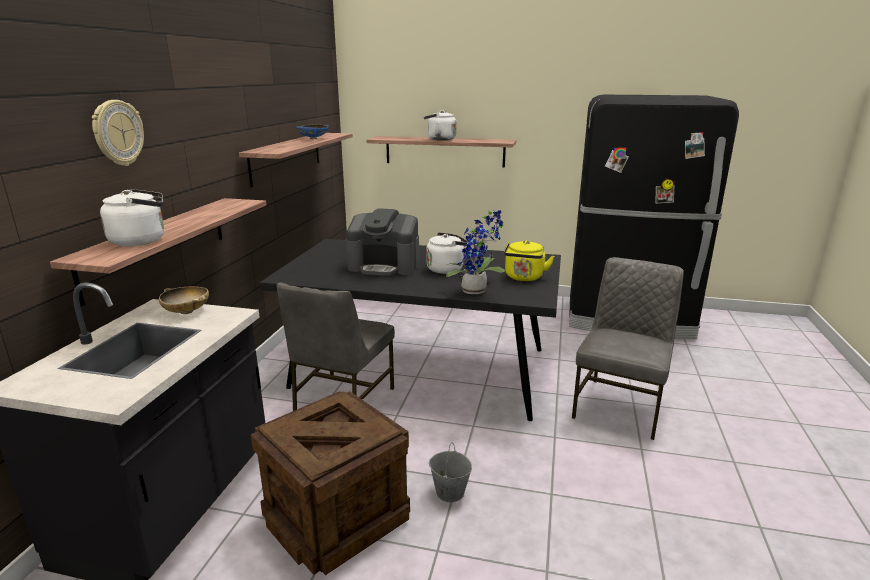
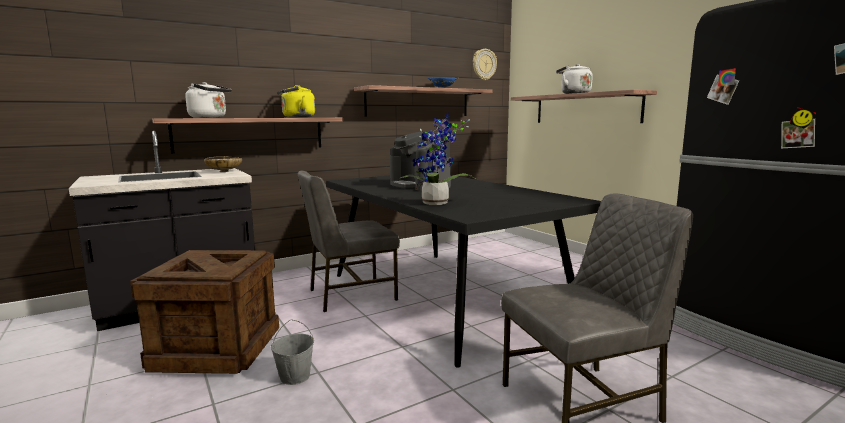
camera: 45 degrees right, 10 degrees down
wall clock [92,100,144,166] -> wall clock moved to [473,49,497,80]
white kettle [426,232,467,274] -> none
yellow kettle [504,240,554,281] -> yellow kettle moved to [277,85,315,118]

